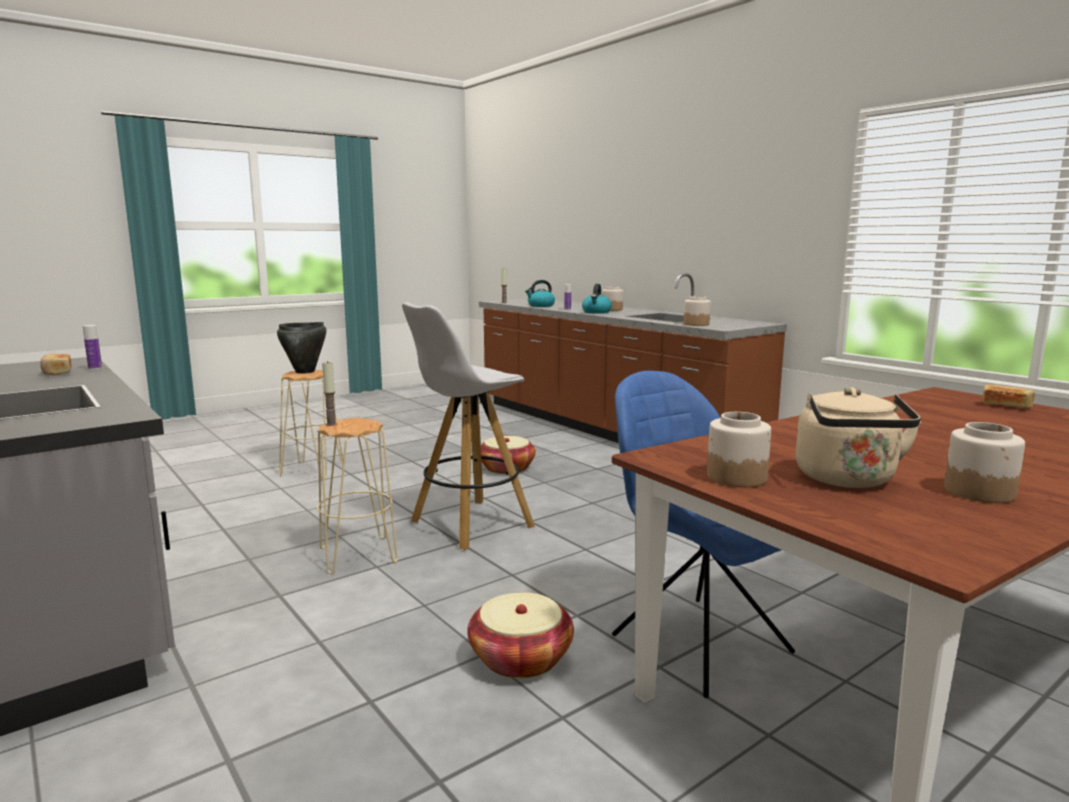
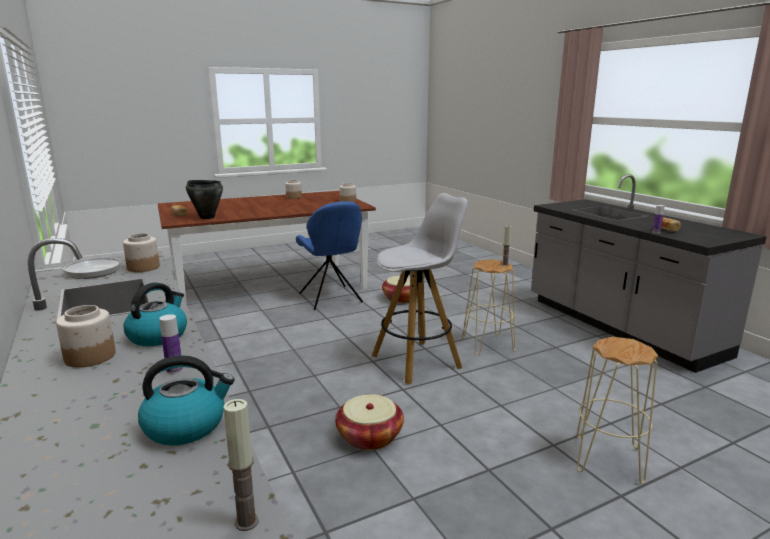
camera: 170 degrees left, 5 degrees up
black cooking pot [277,322,326,374] -> black cooking pot moved to [186,180,223,219]
beige kettle [796,387,921,488] -> none
none -> frying pan [35,258,121,279]

